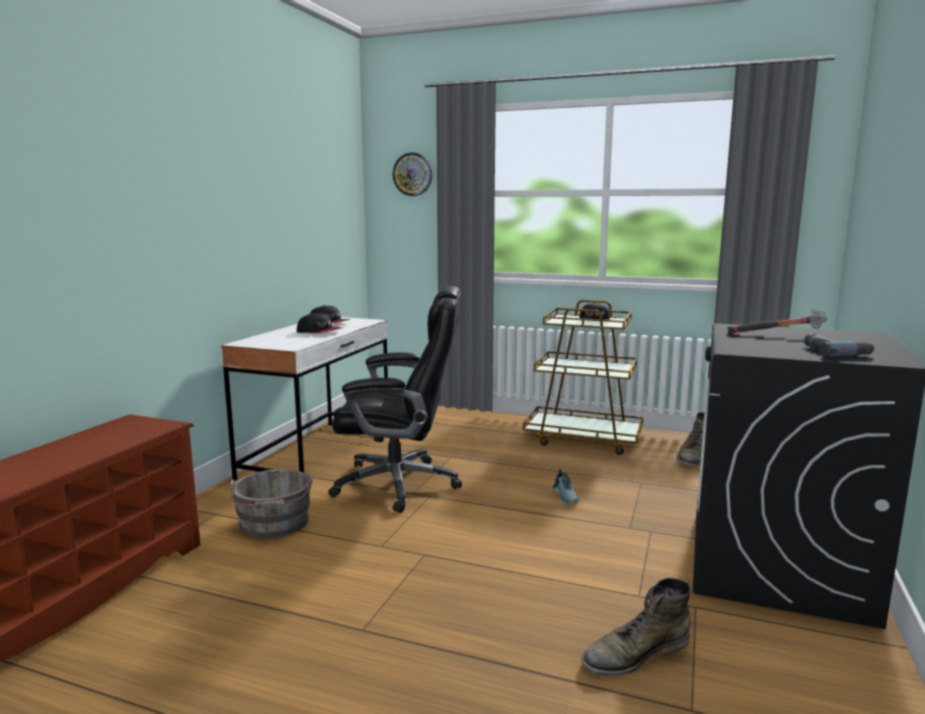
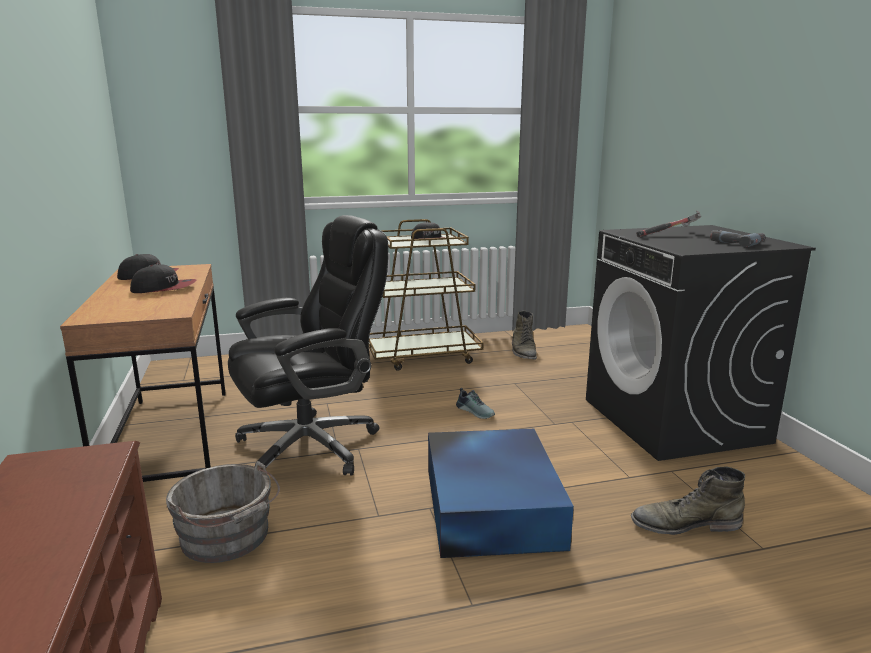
camera: 35 degrees left, 5 degrees up
white desk [221,317,388,480] -> brown desk [60,264,226,482]
wall clock [392,152,432,196] -> none
green boot [581,578,691,676] -> green boot turned 60 degrees clockwise [631,466,745,535]
none -> blue storage box [428,429,574,558]

